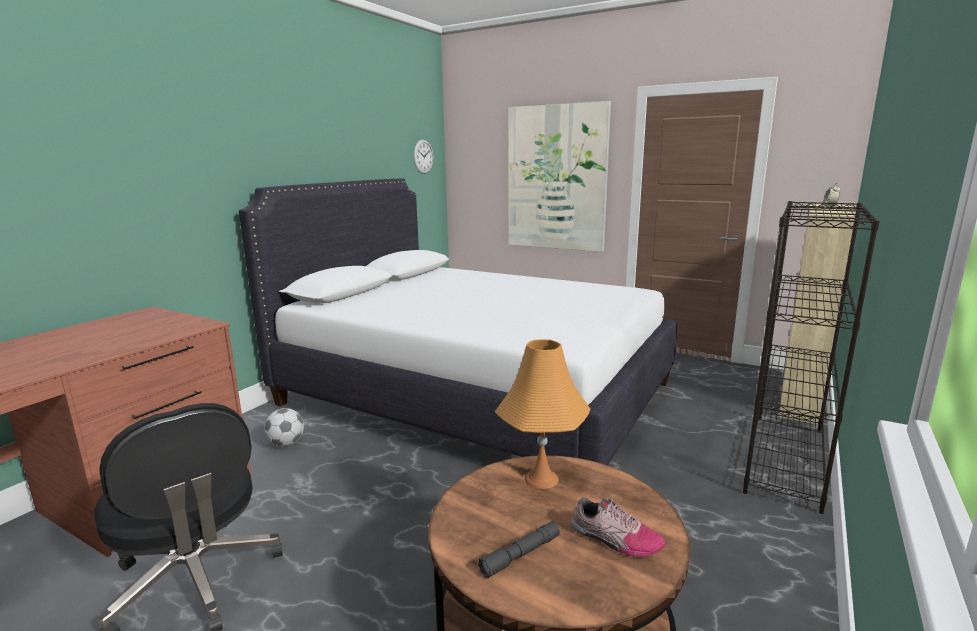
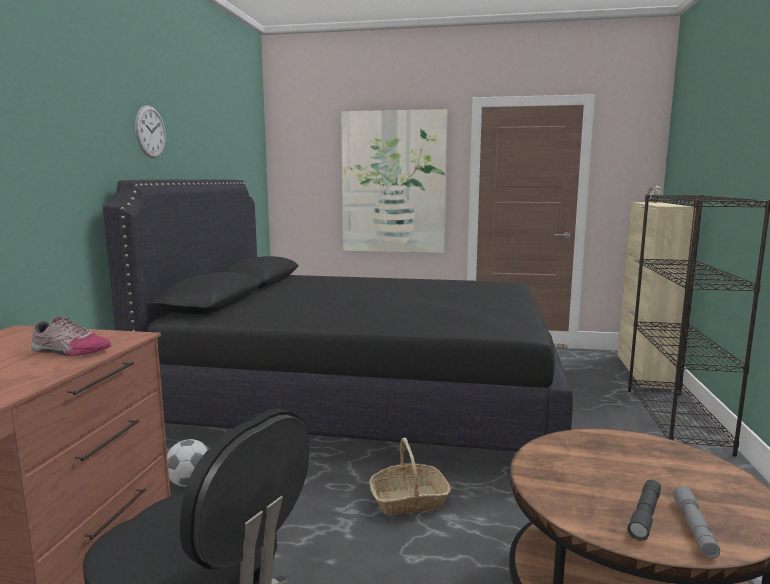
camera: 20 degrees left, 5 degrees down
white bed [239,179,677,465] -> black bed [103,180,573,452]
wall clock [413,140,434,174] -> wall clock moved to [135,105,166,158]
orange table lamp [495,339,590,489] -> none
shoe [571,497,665,557] -> shoe moved to [31,317,111,356]
none -> basket [369,438,451,515]
none -> grey flashlight [673,486,720,558]

